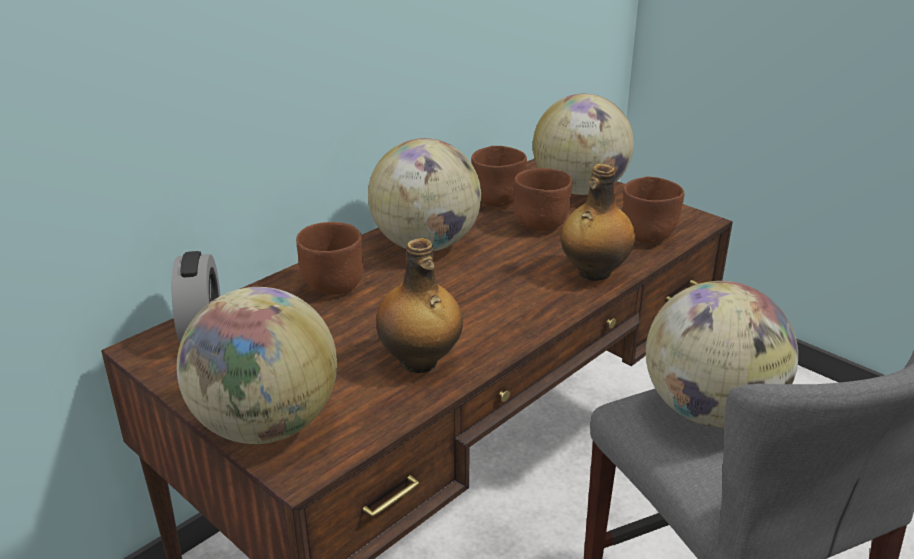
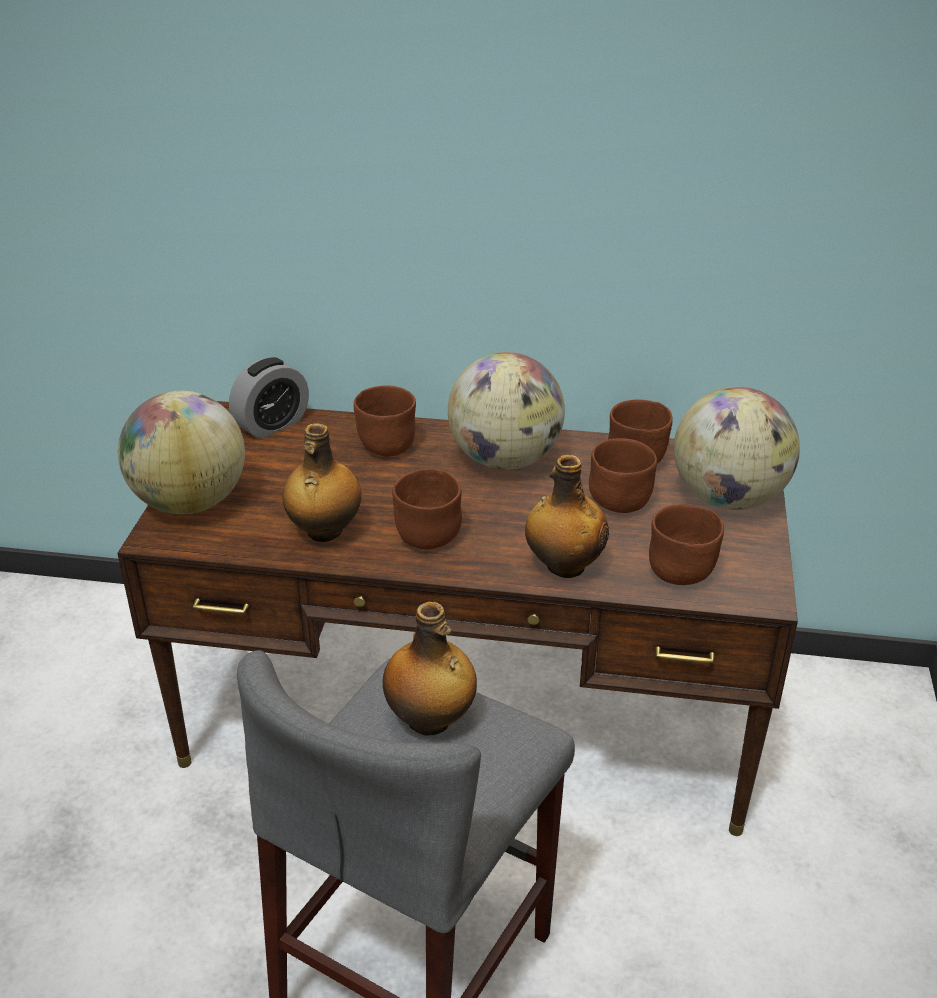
camera: 55 degrees right, 5 degrees up
globe [646,281,798,428] -> bottle [383,601,477,735]
none -> brown bowl [392,469,462,549]

